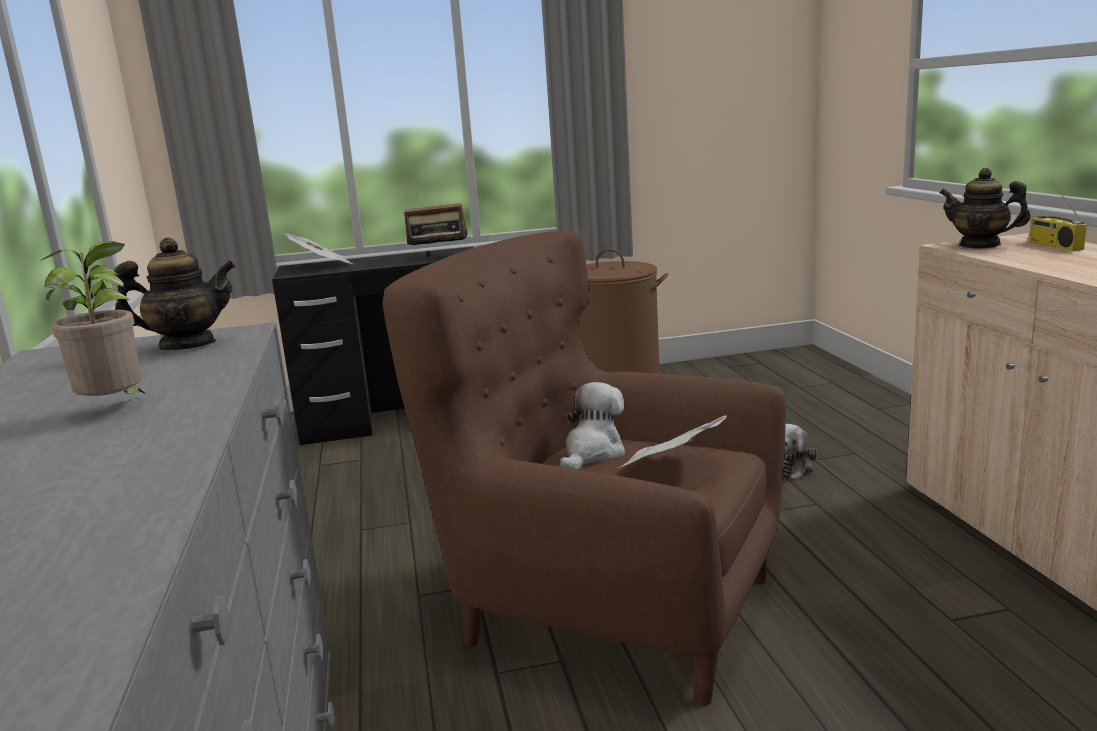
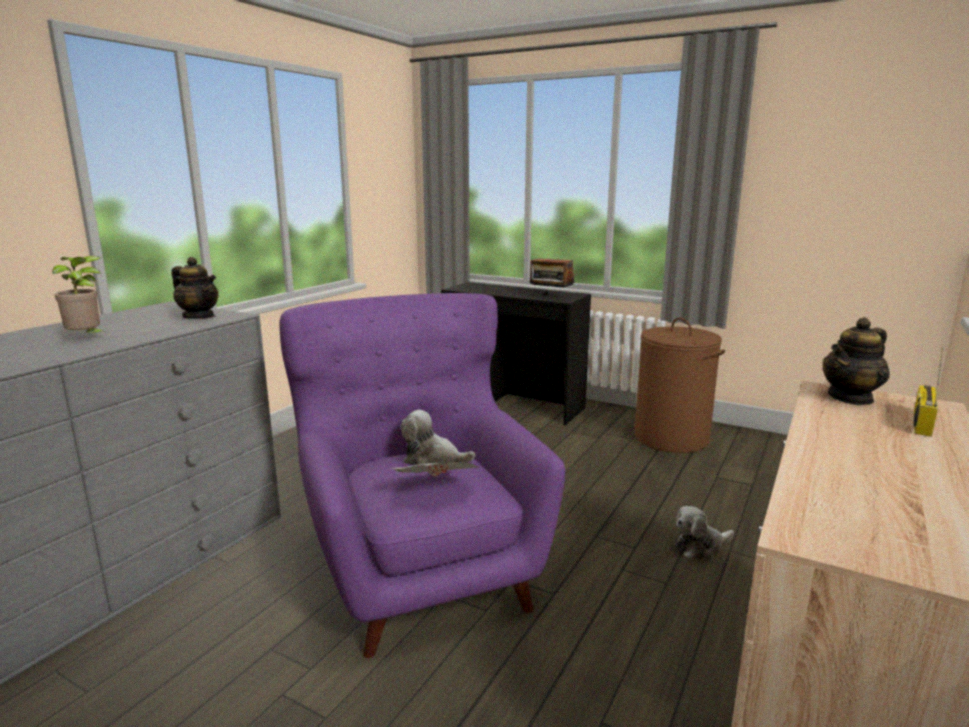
camera: 40 degrees right, 0 degrees up
newspaper [280,232,356,265] -> none
brown armchair [383,230,786,706] -> purple armchair [279,293,565,658]
plush toy [560,382,625,469] -> plush toy turned 150 degrees counterclockwise [400,410,475,465]
teapot [939,168,1031,249] -> teapot turned 105 degrees counterclockwise [823,317,890,405]

